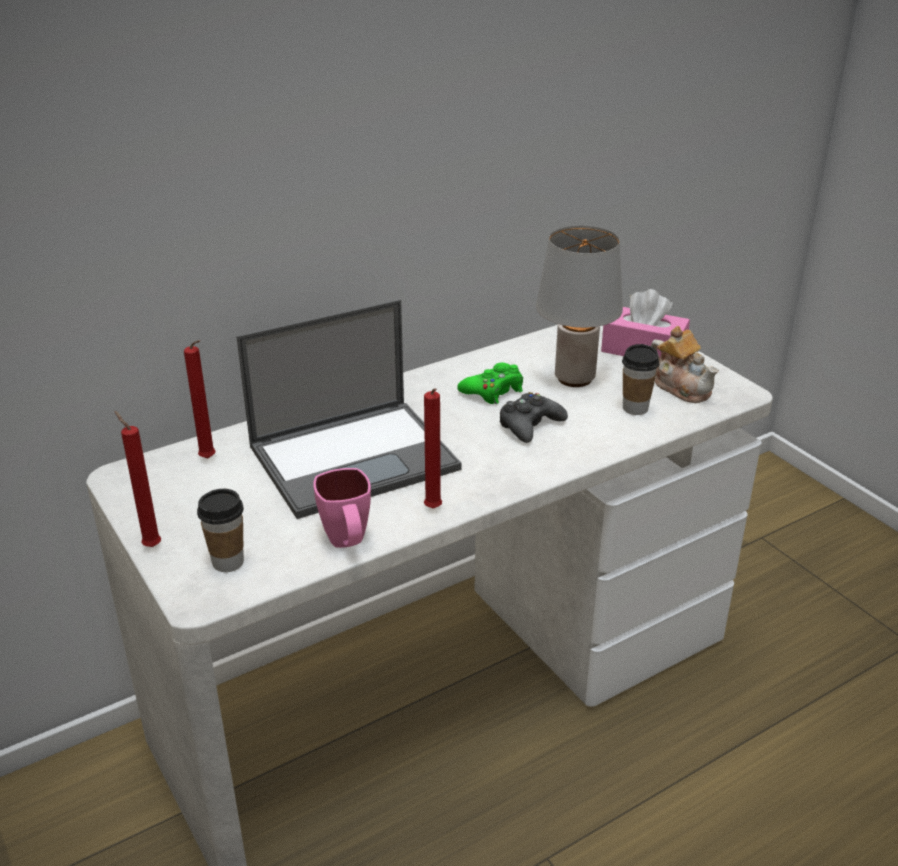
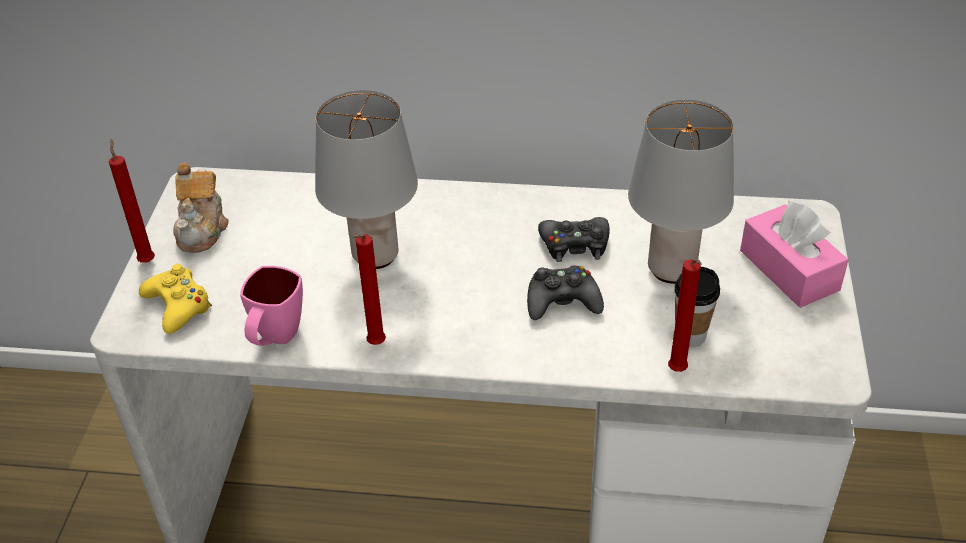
camera: 40 degrees right, 10 degrees up
red candle [184,340,215,459] -> red candle moved to [668,259,702,372]
cup [197,489,244,572] -> yellow game controller [139,264,212,334]
laptop [236,299,461,519] -> grey table lamp [315,90,418,269]
green game controller [457,363,523,404] -> black game controller [538,217,610,262]
teapot [651,326,719,403] -> teapot moved to [173,163,229,253]

